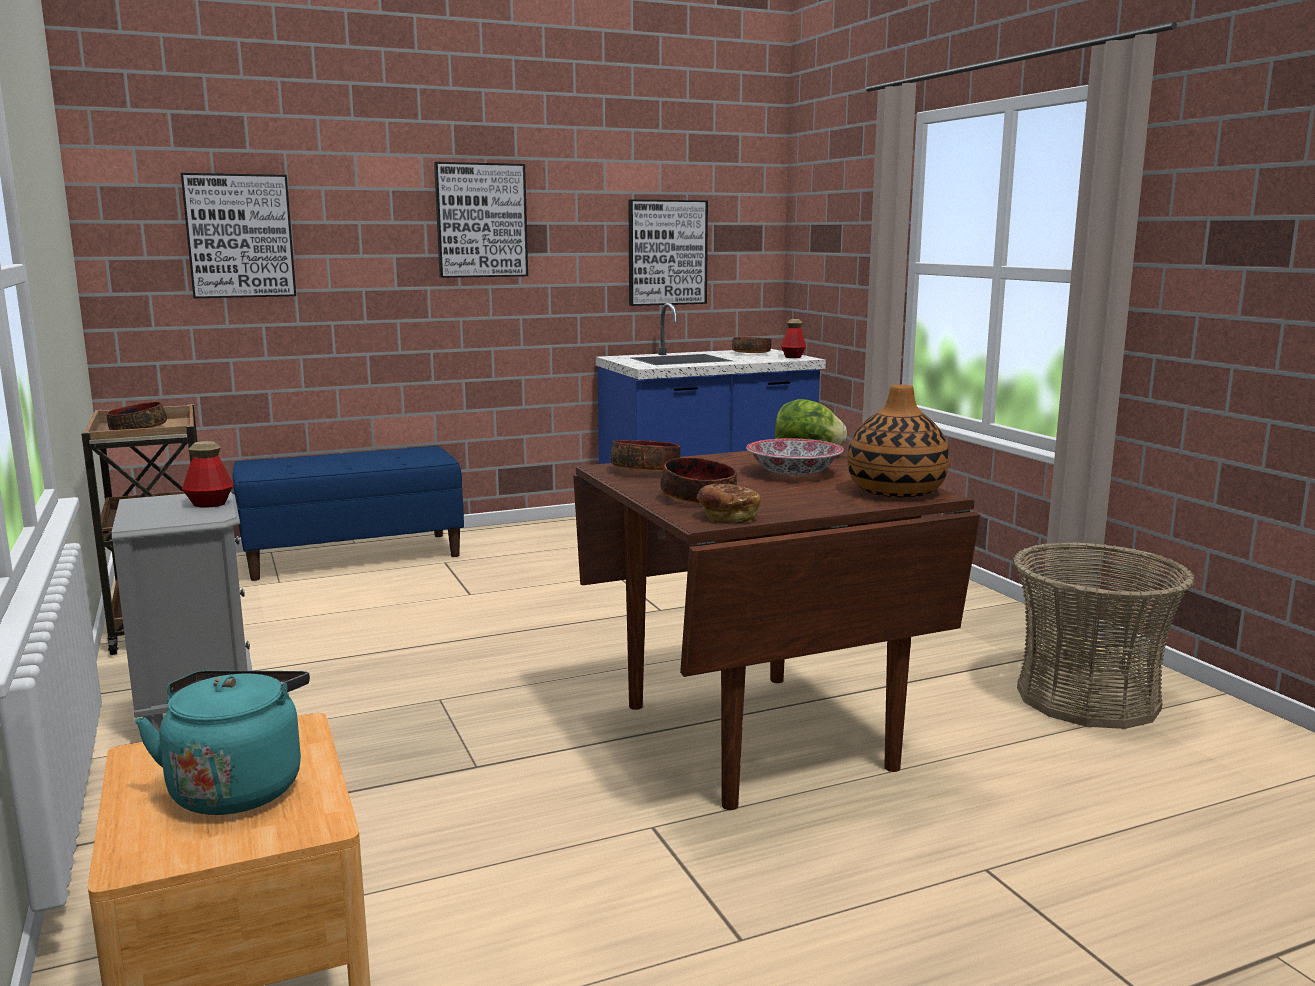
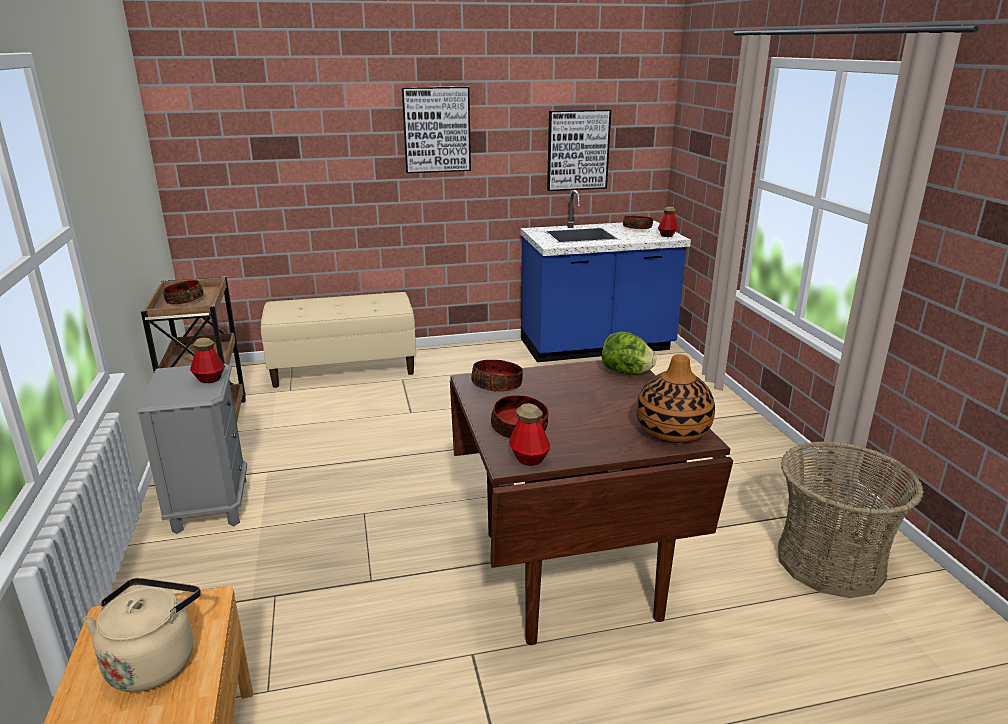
camera: 10 degrees right, 10 degrees up
turquoise kettle [135,670,310,815] -> beige kettle [83,578,201,692]
picture [181,173,296,298] -> none
blue bench [233,446,464,581] -> beige bench [261,292,416,388]
bread [696,484,761,523] -> bottle [509,403,550,466]
bowl [746,438,844,475] -> none

